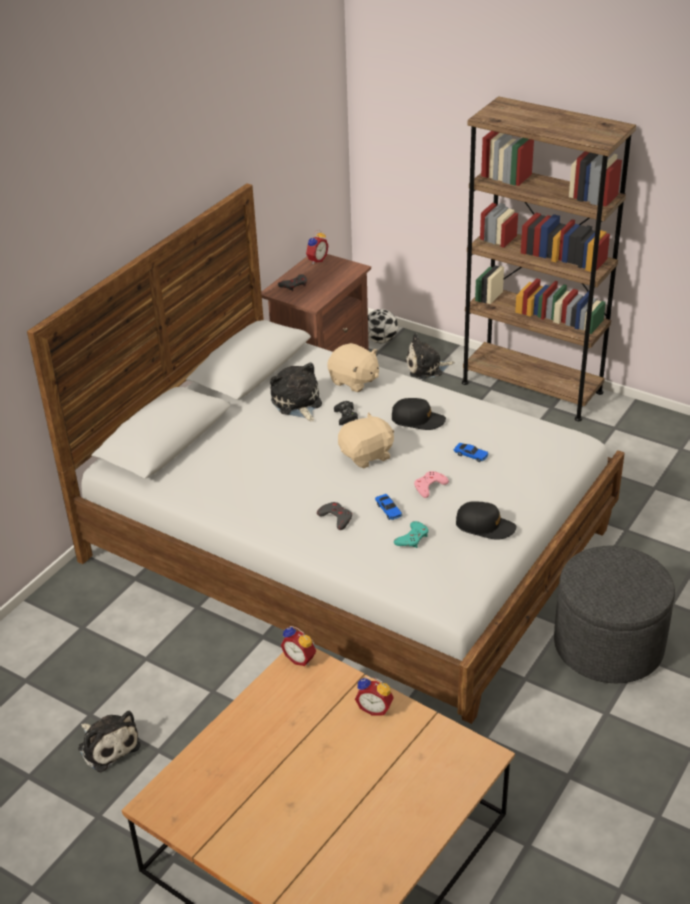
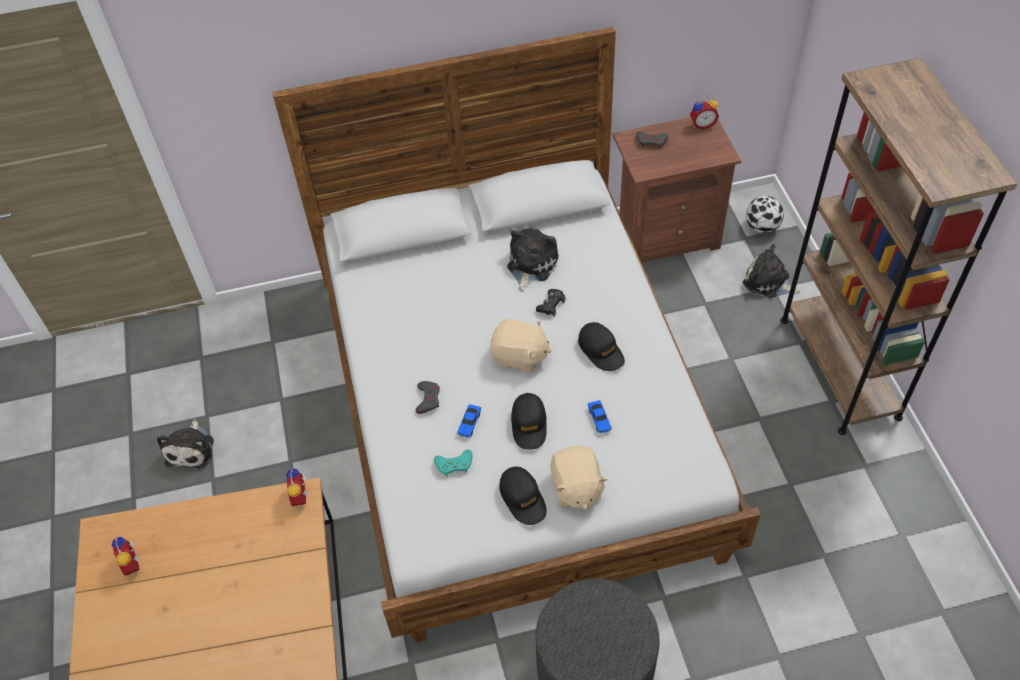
camera: 45 degrees right, 15 degrees up
beige plush toy [327,343,379,392] -> beige plush toy moved to [550,446,608,510]
alarm clock [355,677,394,716] -> alarm clock moved to [112,537,140,576]
pink game controller [414,471,449,498] -> black cap [511,393,547,450]

